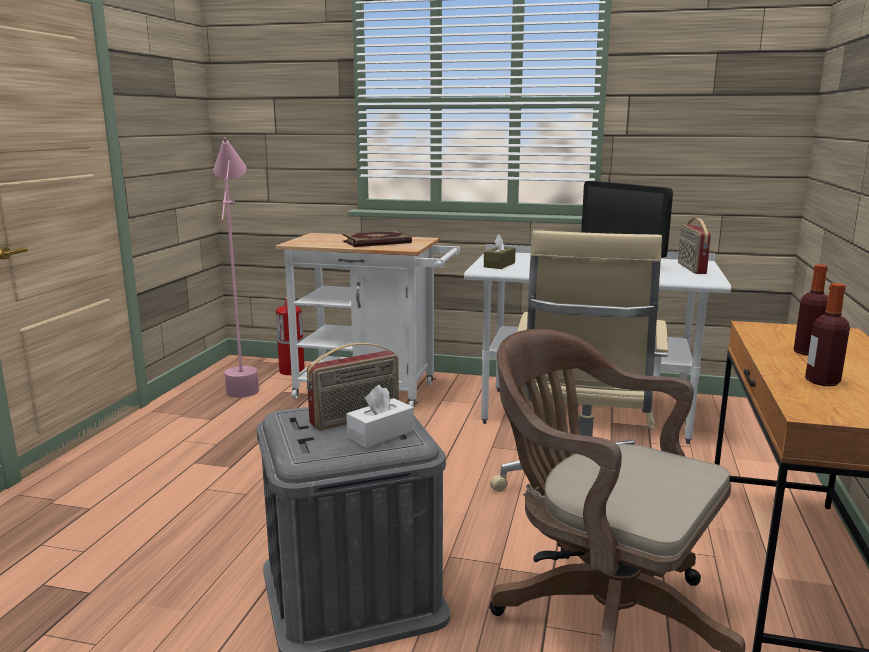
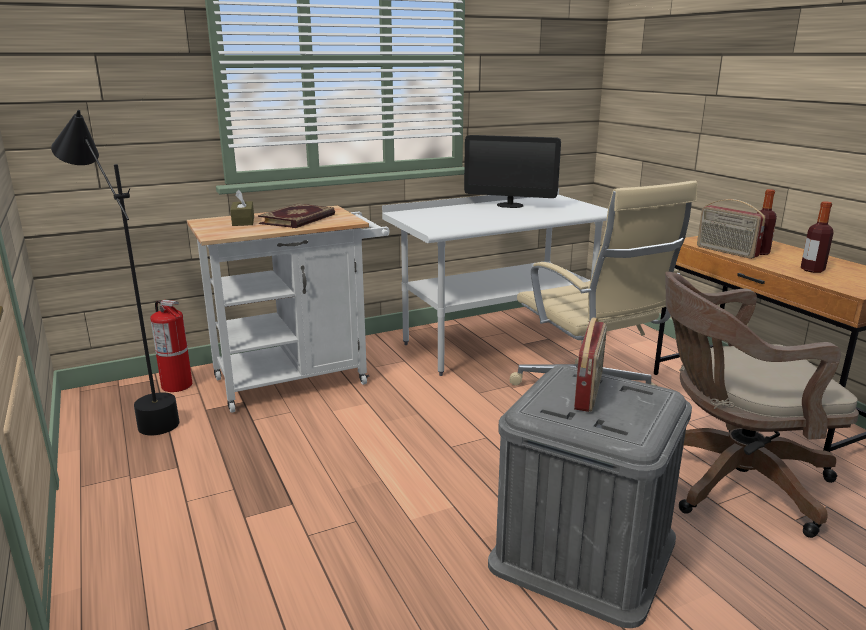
camera: 40 degrees left, 5 degrees up
pink floor lamp [213,137,259,398] -> black floor lamp [51,110,179,435]
white tissue box [346,385,414,448] -> none
brown tissue box [484,235,516,269] -> brown tissue box moved to [230,189,254,226]
radio [678,218,711,274] -> radio moved to [697,199,766,259]

